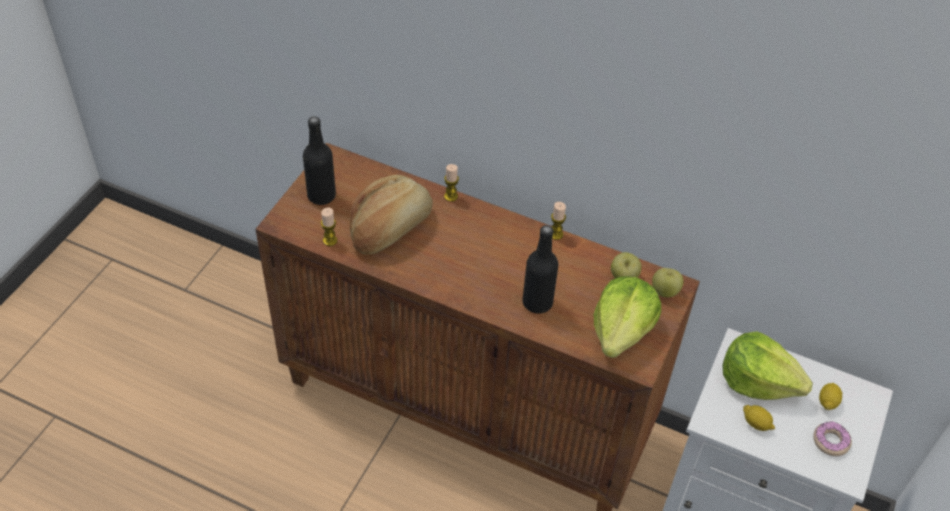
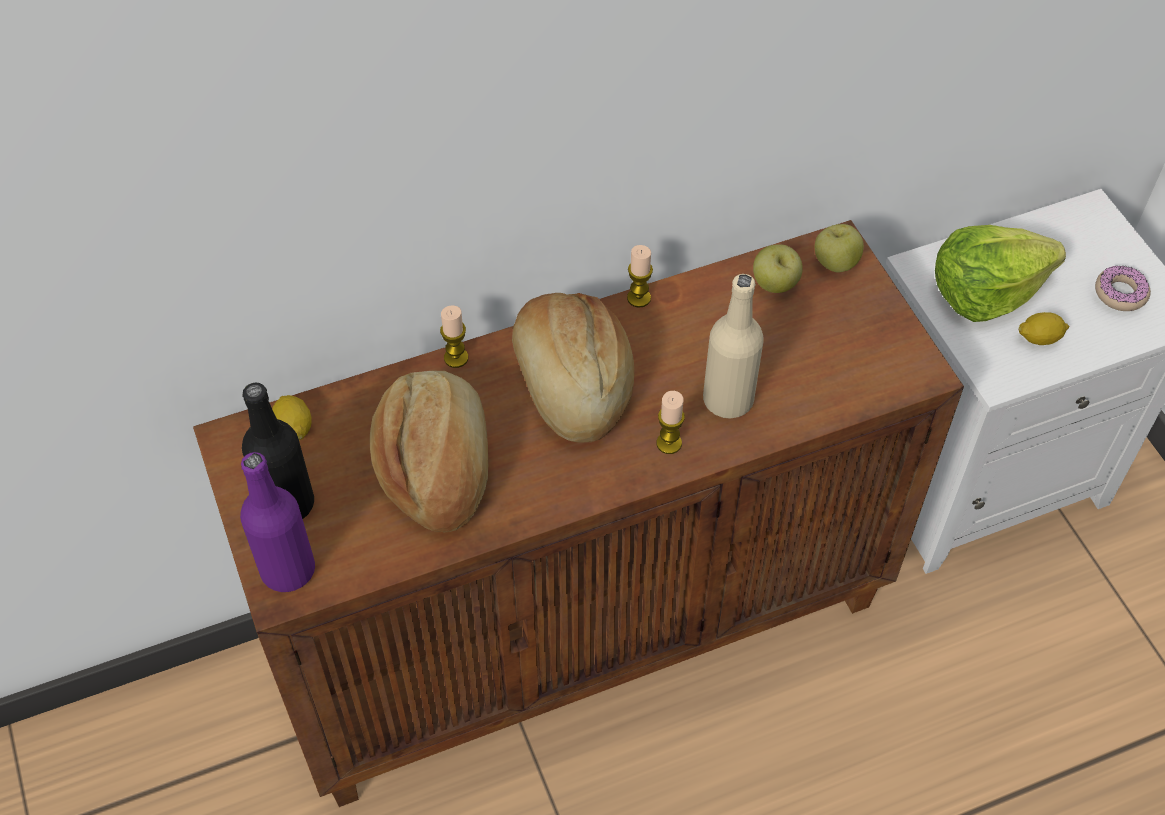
camera: 45 degrees left, 5 degrees up
candle [321,207,337,246] -> candle moved to [656,391,685,454]
black bottle [522,225,559,314] -> beige bottle [703,274,764,418]
lettuce [594,276,661,358] -> none
lemon [819,383,842,410] -> lemon moved to [272,395,312,440]
none -> purple bottle [240,452,315,592]
none -> bread [512,293,634,443]

